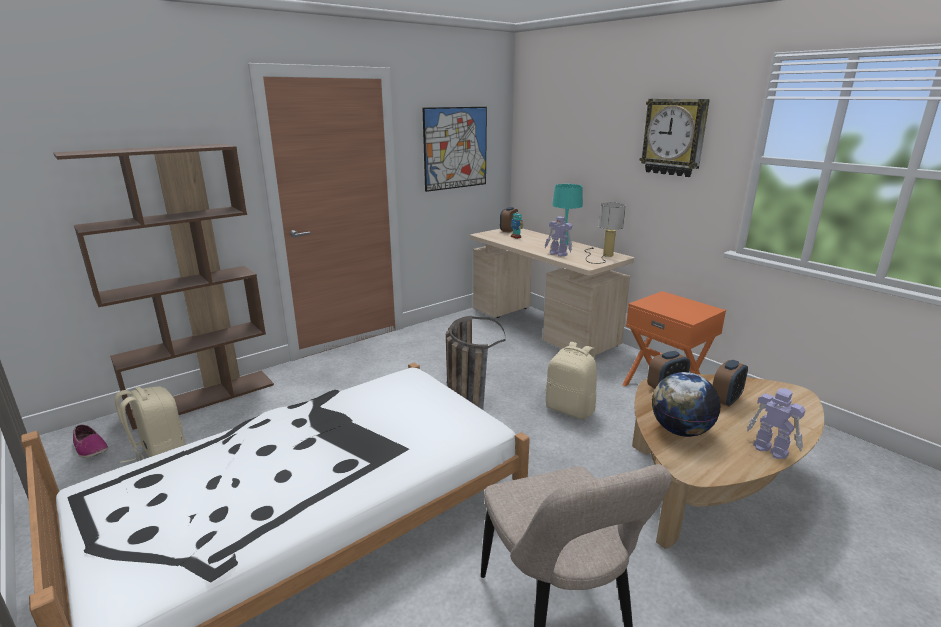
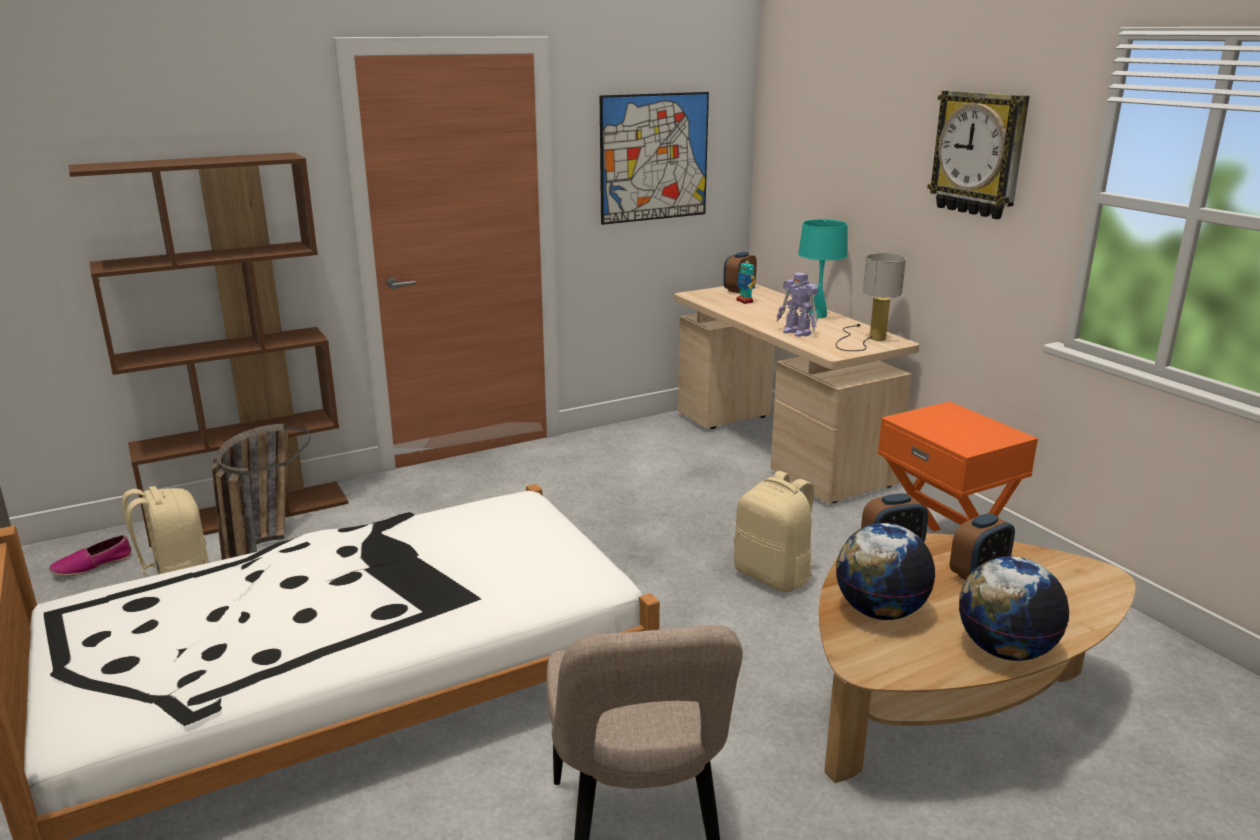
camera: 10 degrees right, 0 degrees up
shoe [73,425,108,458] -> shoe turned 90 degrees clockwise [49,535,131,577]
basket [446,316,506,410] -> basket moved to [212,424,310,560]
toy robot [747,388,806,459] -> globe [959,556,1069,661]

